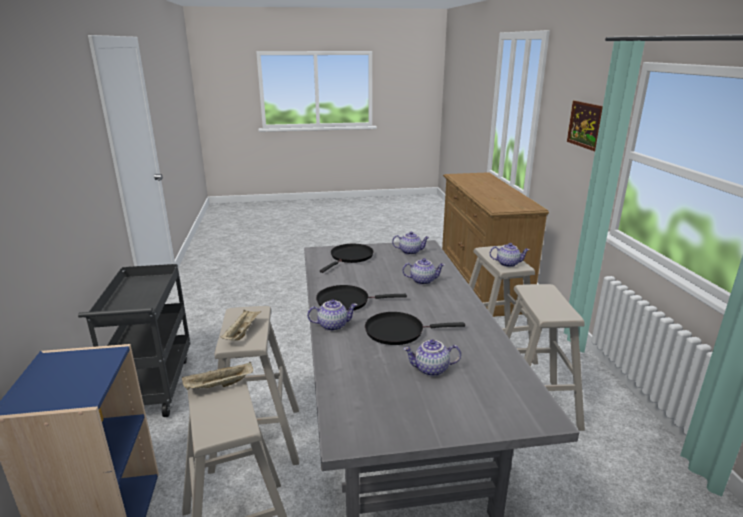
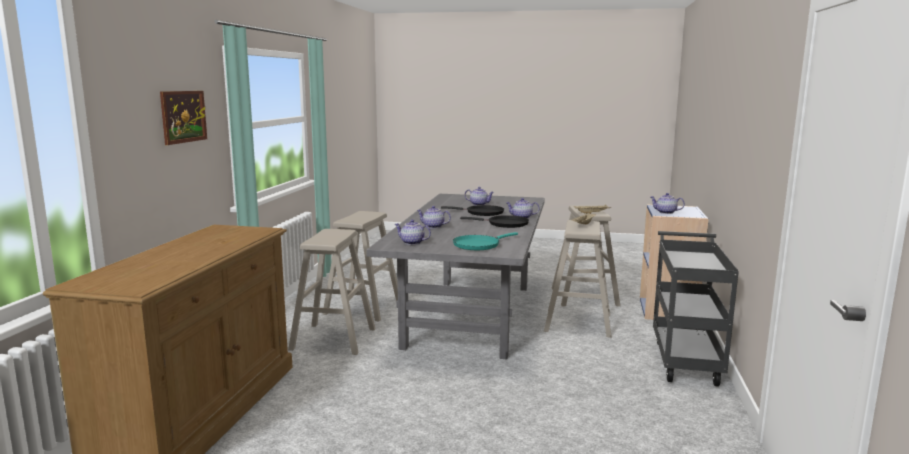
camera: 160 degrees left, 10 degrees down
black frying pan [320,244,374,273] -> turquoise frying pan [453,232,518,250]
teapot [490,243,530,267] -> teapot moved to [651,193,685,214]

